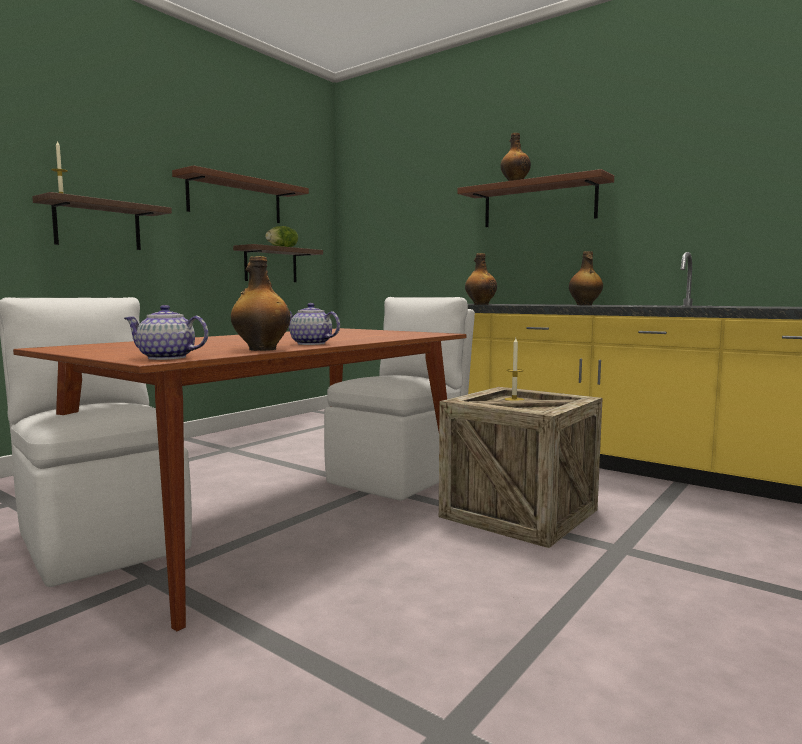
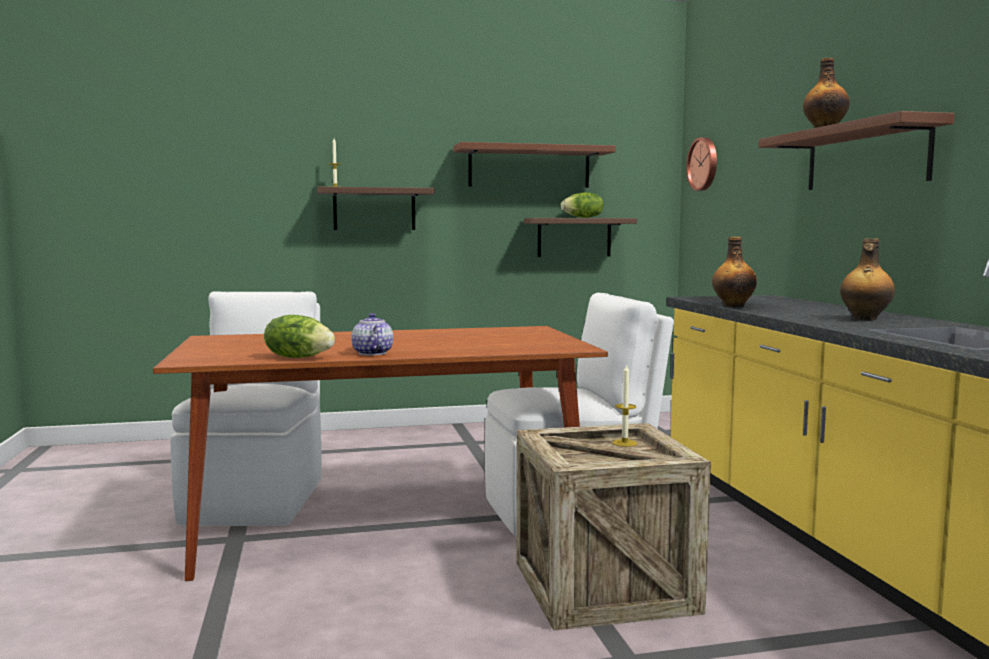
camera: 40 degrees right, 0 degrees up
teapot [124,305,208,360] -> none
bottle [231,256,290,351] -> lettuce [264,315,335,358]
none -> wall clock [686,137,717,191]

